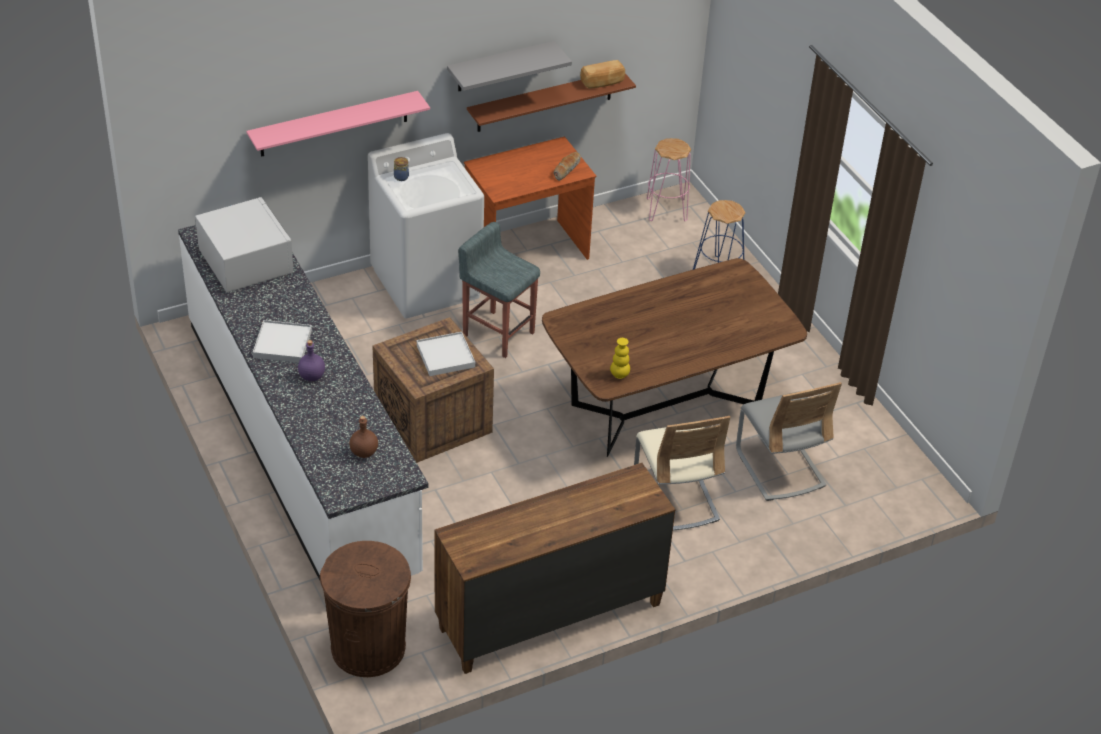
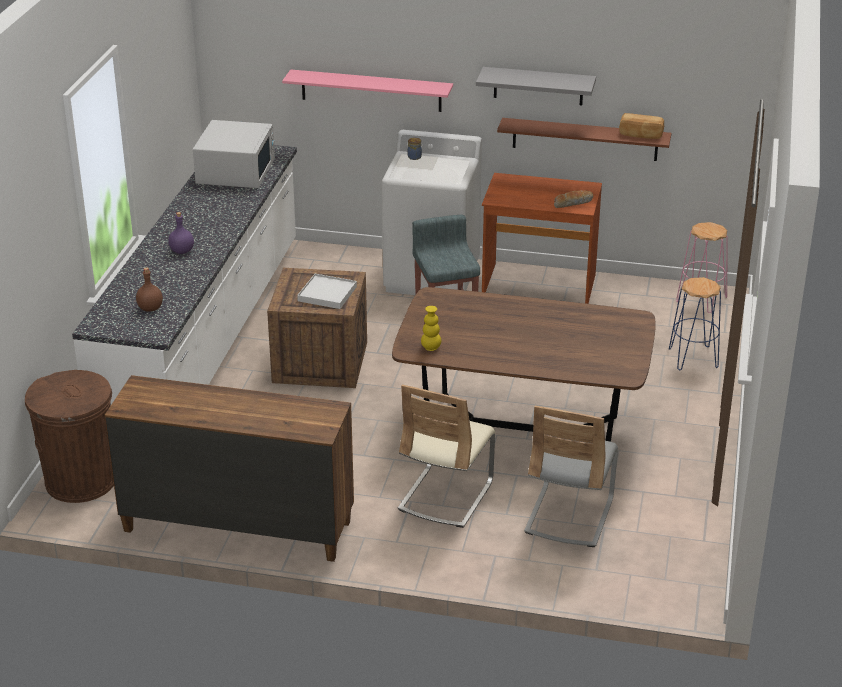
camera: 40 degrees right, 10 degrees down
white tray [253,320,312,363] -> none

